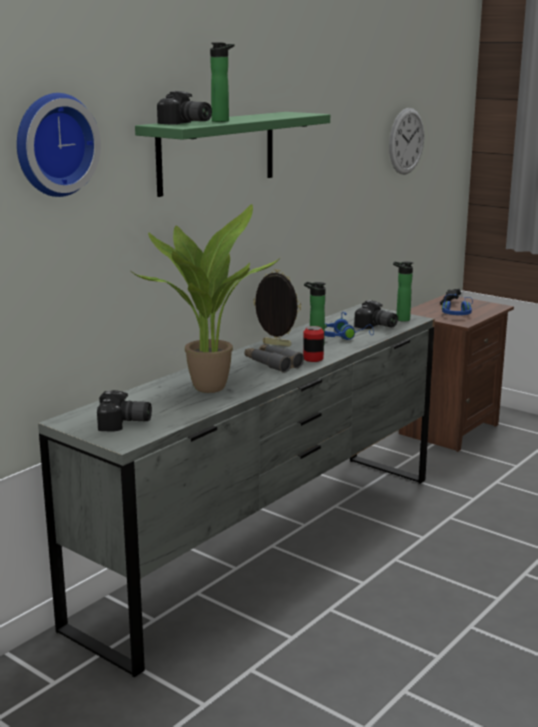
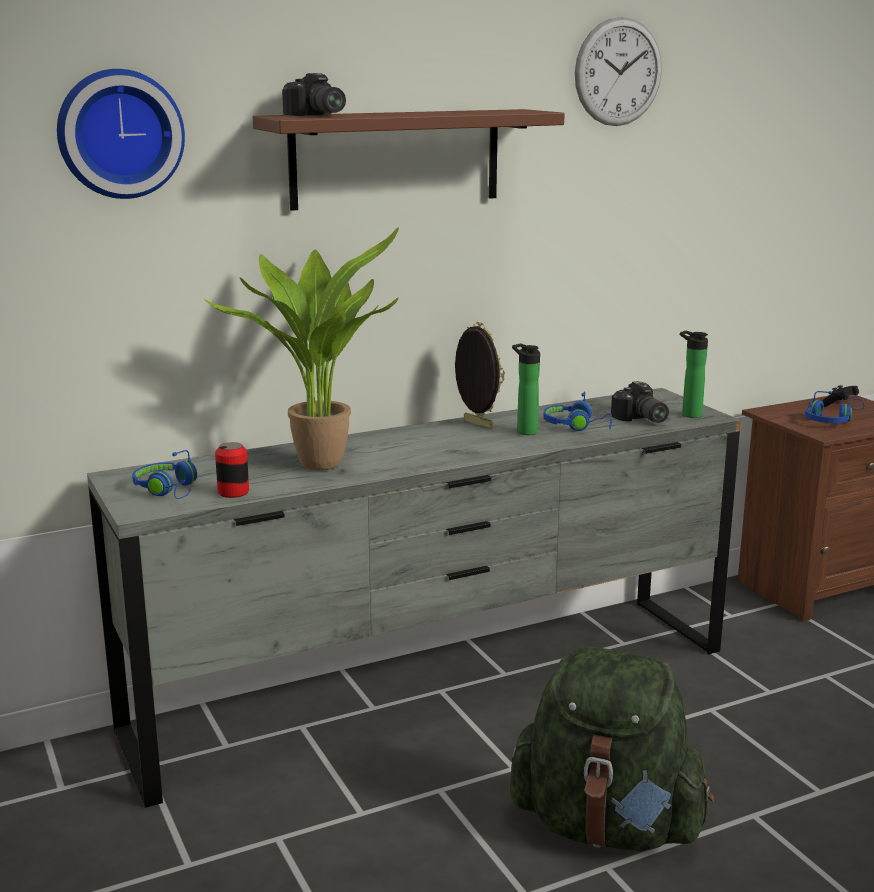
camera: 25 degrees right, 0 degrees up
camera [97,390,152,432] -> blue headphones [132,450,197,499]
green shelf [135,112,330,197] -> brown shelf [253,109,565,211]
bottle [210,43,235,122] -> none
grey binoculars [245,344,304,372] -> none
can [303,326,324,362] -> can moved to [215,442,249,498]
wall clock [389,108,424,174] -> wall clock moved to [575,17,662,126]
none -> green backpack [510,647,714,851]

